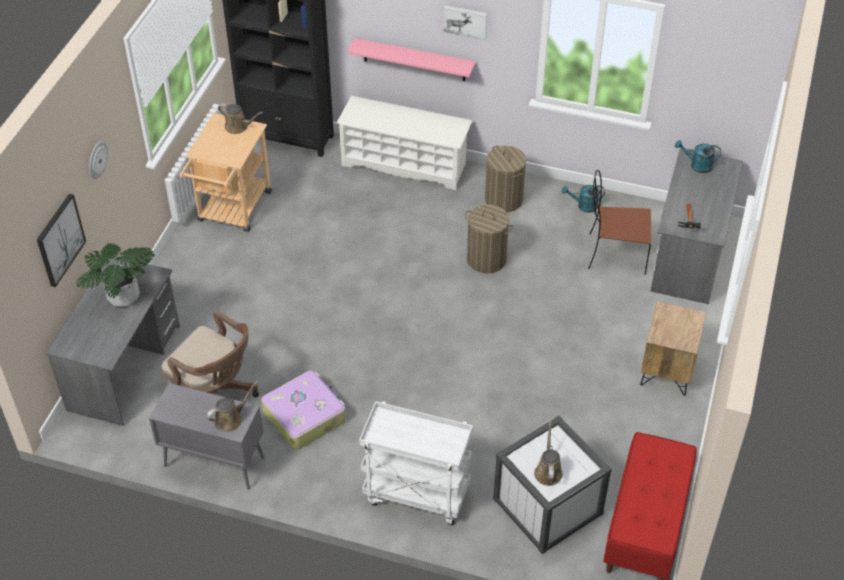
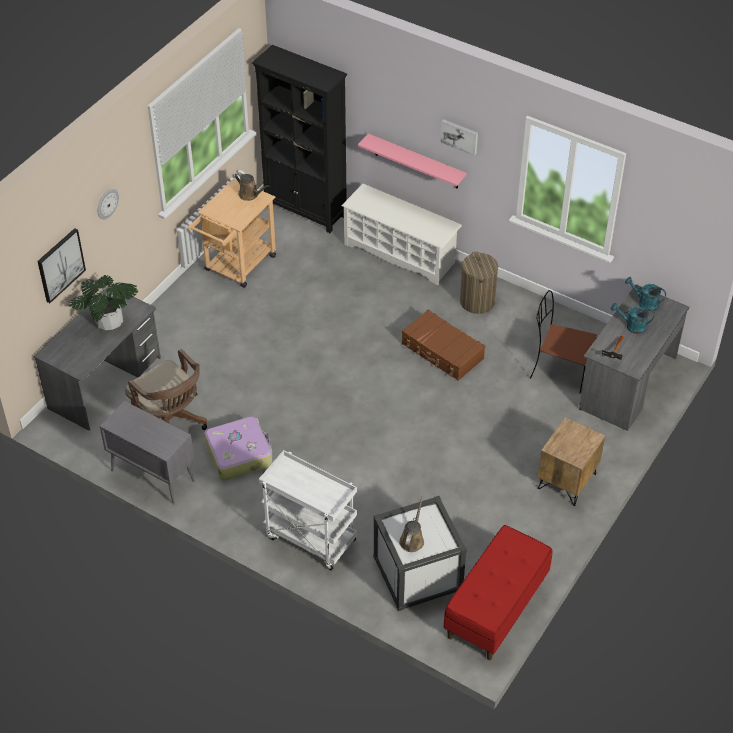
camera: 15 degrees right, 0 degrees up
brown watering can [207,380,259,432] -> none
laundry basket [465,204,513,274] -> brown suitcase [402,309,485,381]
turquoise watering can [562,185,605,213] -> turquoise watering can moved to [611,303,654,334]

